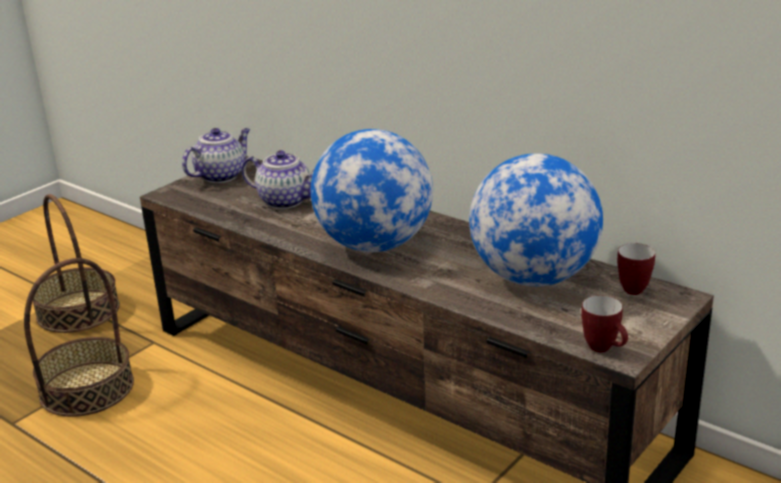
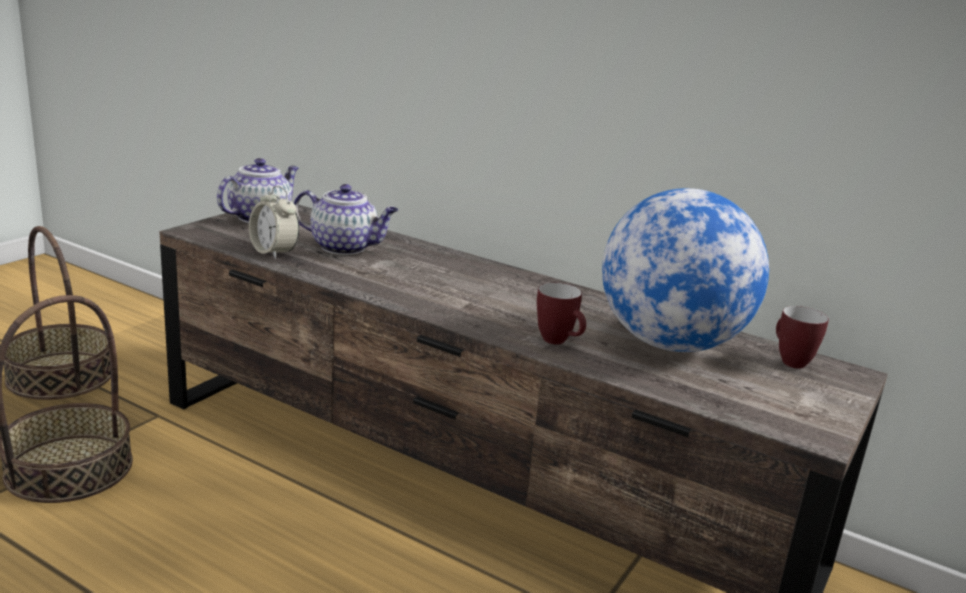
camera: 10 degrees left, 5 degrees down
globe [311,129,433,252] -> none
mug [581,295,628,352] -> mug moved to [537,283,586,344]
none -> alarm clock [249,186,299,259]

